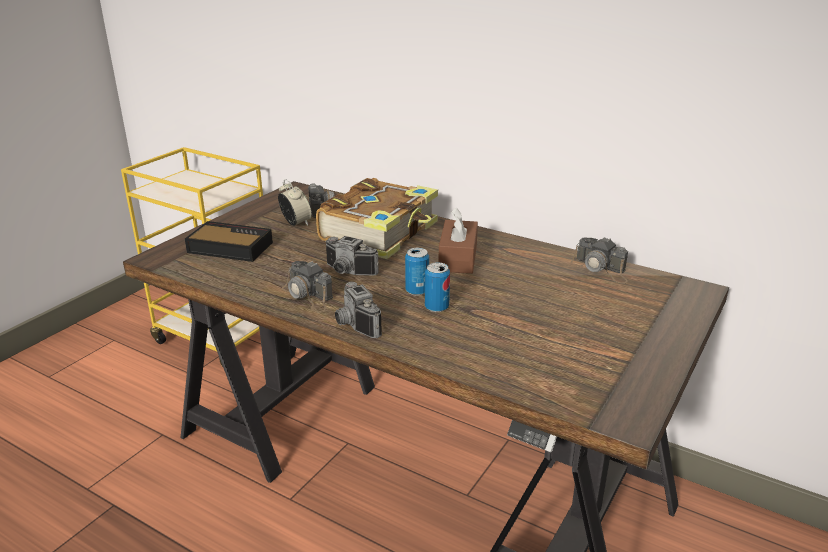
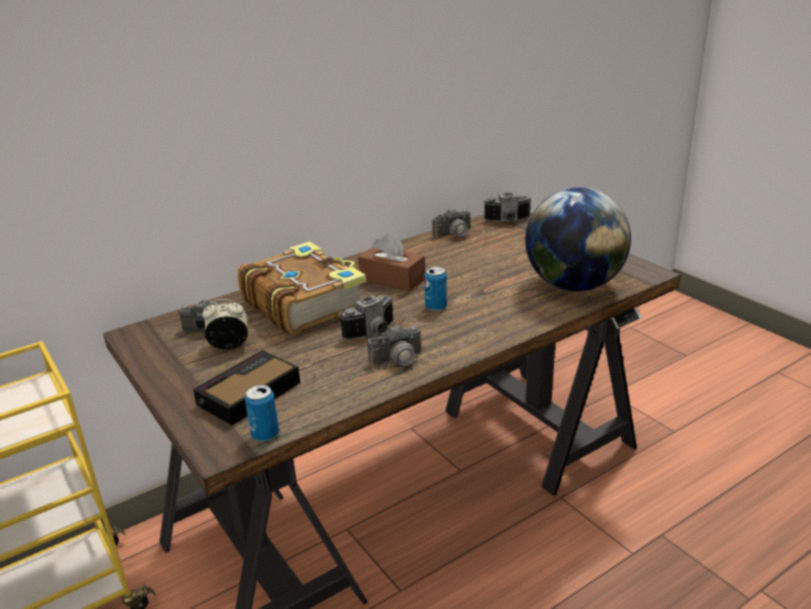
camera: 65 degrees left, 0 degrees up
camera [335,282,382,338] -> camera moved to [483,193,532,222]
can [425,262,450,312] -> can moved to [245,385,279,442]
none -> globe [525,187,631,291]

